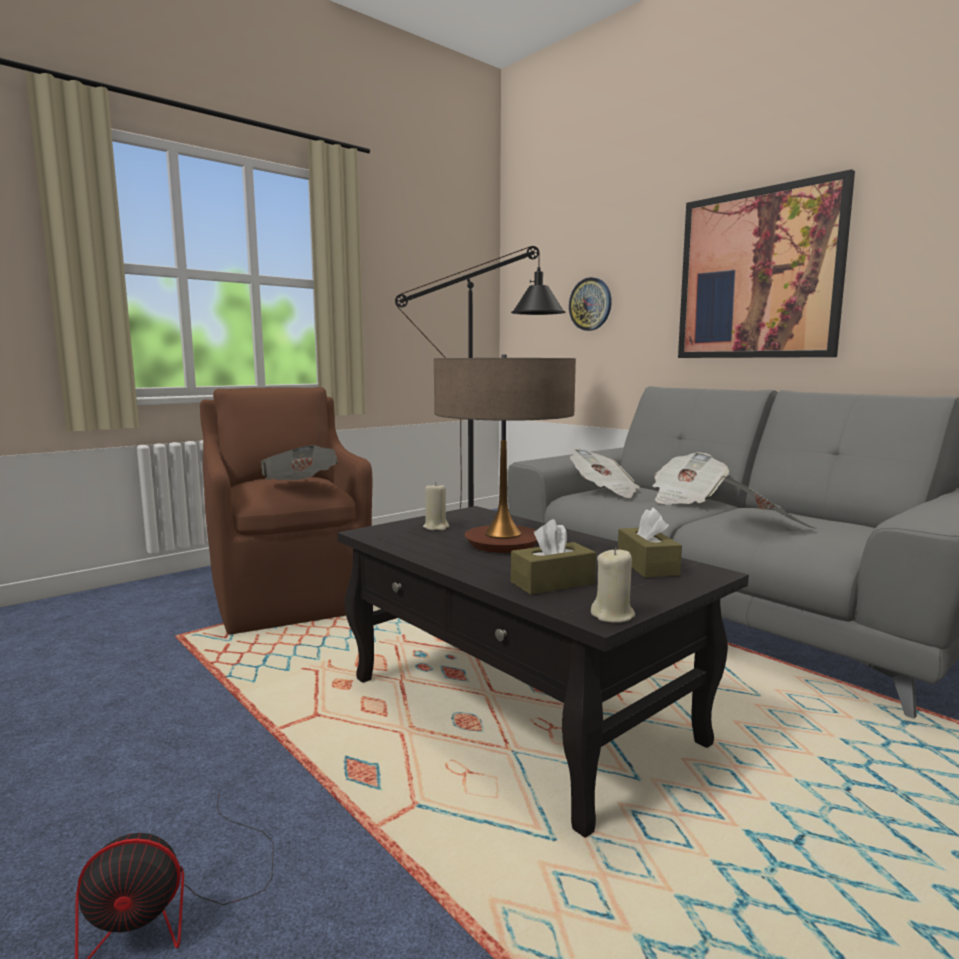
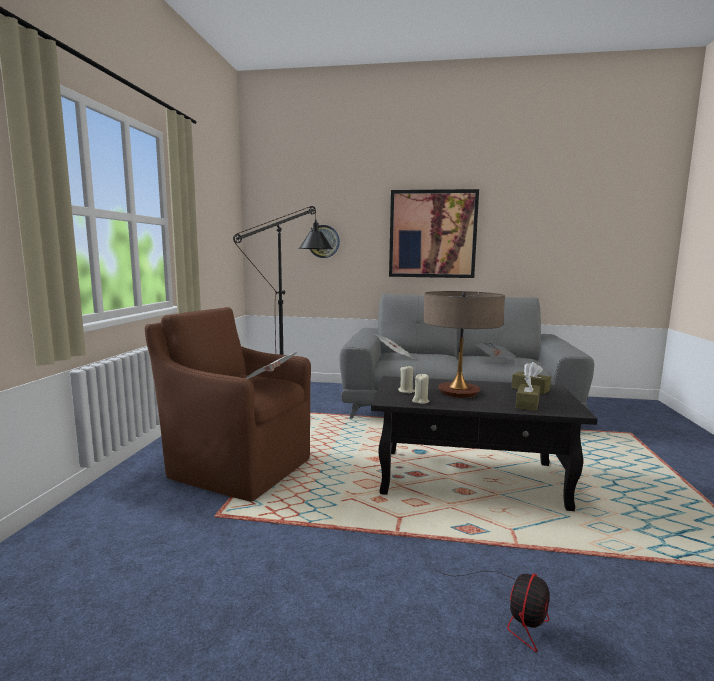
camera: 40 degrees left, 0 degrees up
beige candle [591,548,635,623] -> beige candle moved to [412,374,429,404]
newspaper [653,452,729,505] -> none

